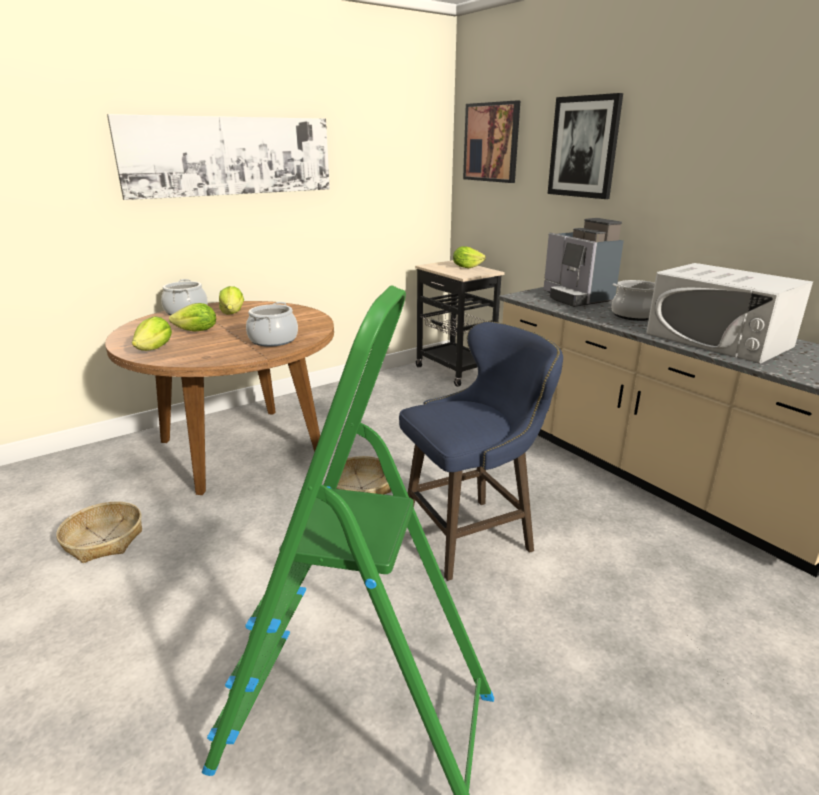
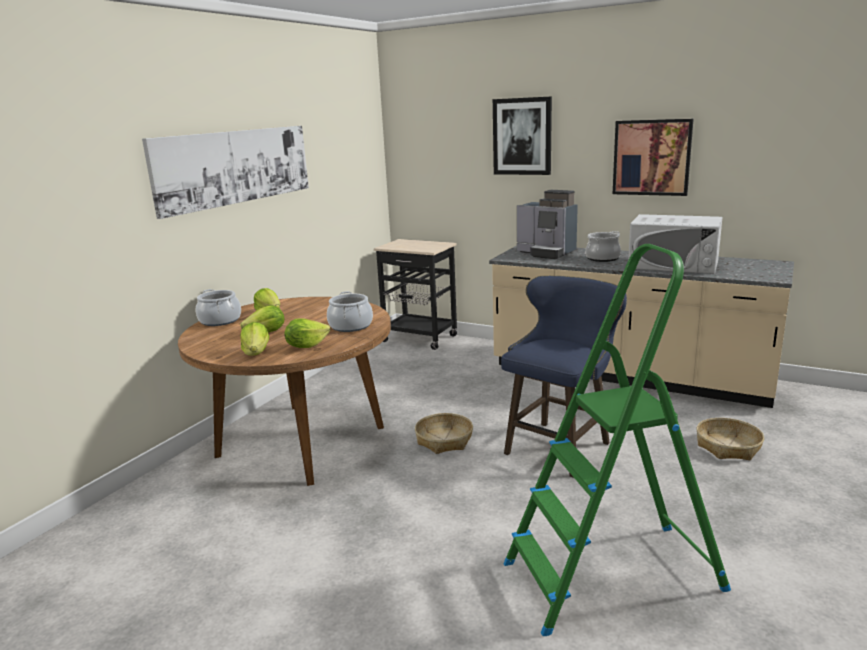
camera: 25 degrees left, 5 degrees down
basket [56,502,142,563] -> basket moved to [696,418,764,460]
lettuce [453,246,486,268] -> lettuce moved to [285,318,330,348]
picture [463,100,520,183] -> picture moved to [613,119,694,196]

